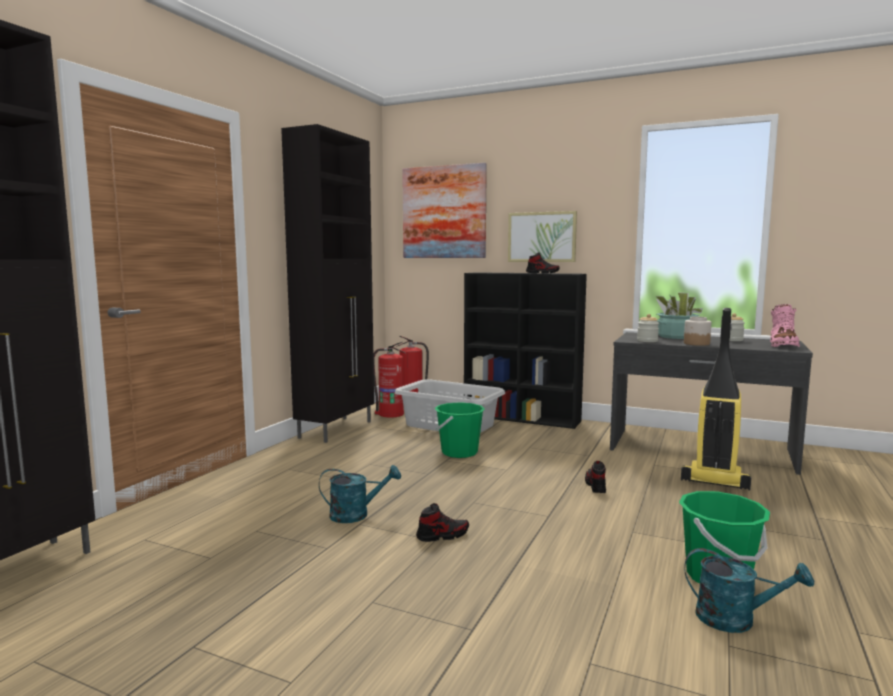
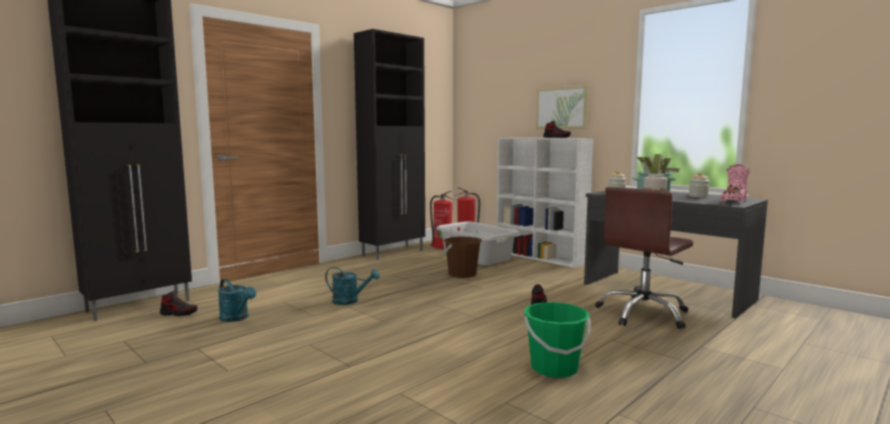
camera: 20 degrees right, 0 degrees up
picture [402,163,487,258] -> none
shoe [416,503,469,542] -> shoe moved to [160,291,197,316]
green bucket [435,402,485,458] -> brown bucket [444,237,482,278]
black bookcase [464,272,587,429] -> white bookcase [496,138,593,268]
vacuum cleaner [681,308,751,491] -> brown office chair [595,187,693,329]
turquoise watering can [684,548,814,633] -> turquoise watering can moved to [218,279,256,322]

